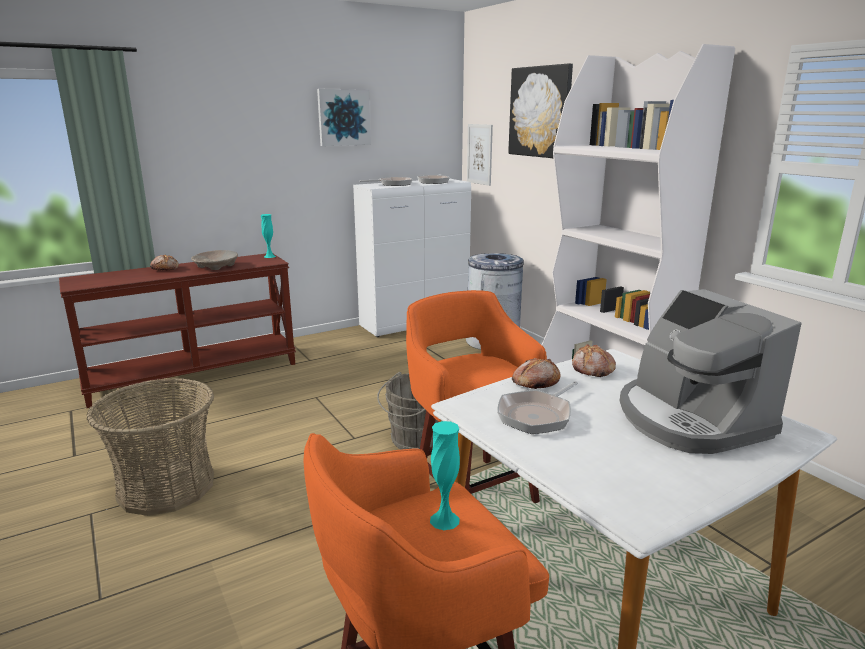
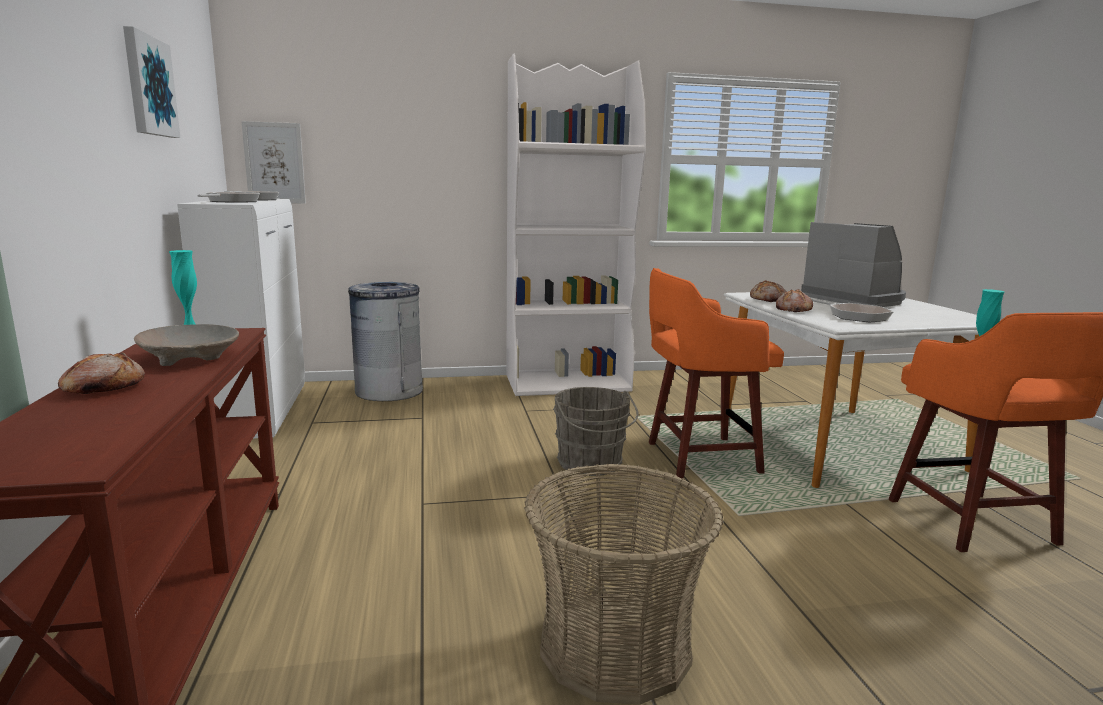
camera: 70 degrees left, 5 degrees down
picture [508,64,573,158] -> none
coffee machine [620,289,802,454] -> coffee machine turned 120 degrees counterclockwise [801,222,906,307]

